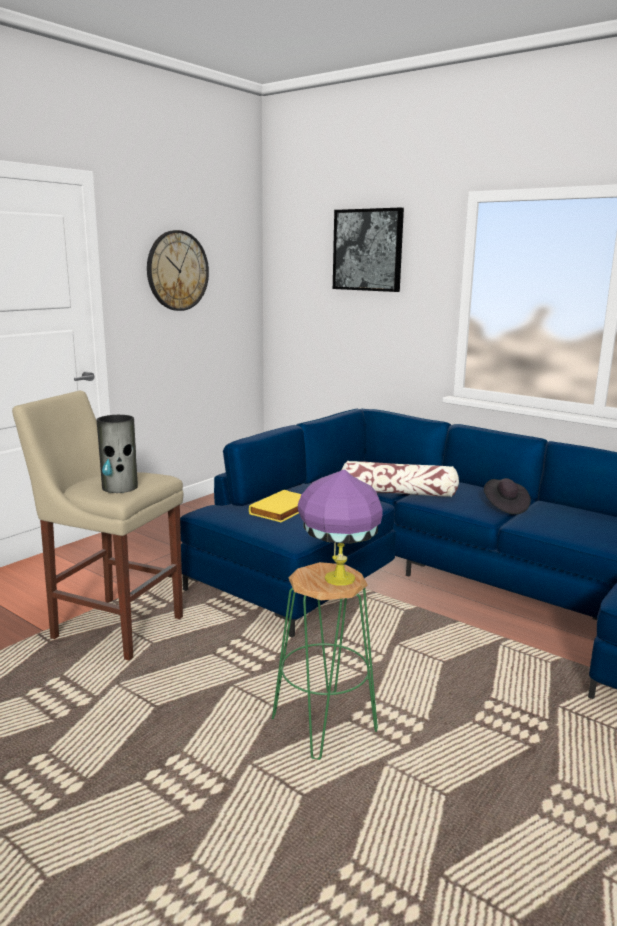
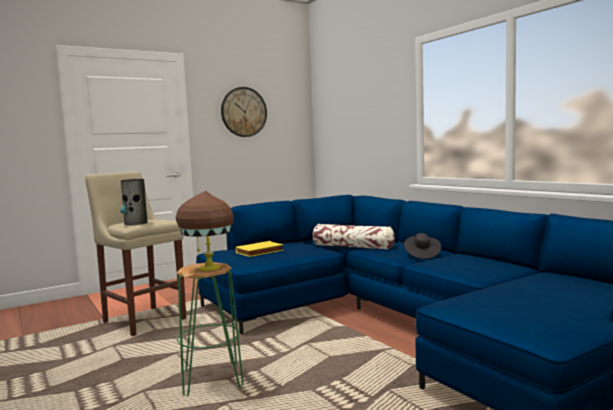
camera: 20 degrees right, 10 degrees down
purple table lamp [298,469,382,586] -> brown table lamp [176,191,234,271]
picture [333,207,404,292] -> none

